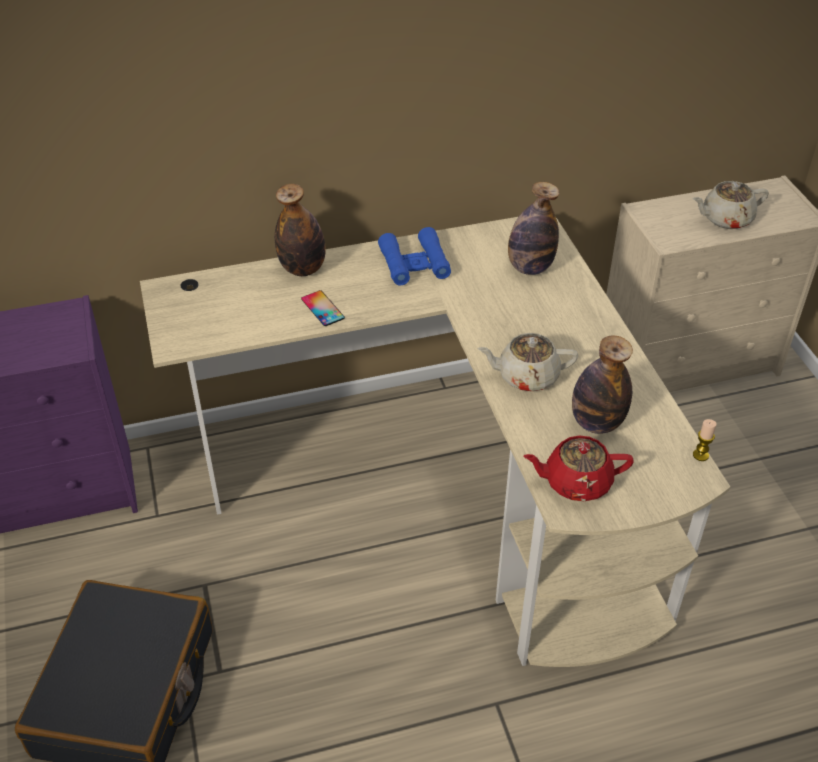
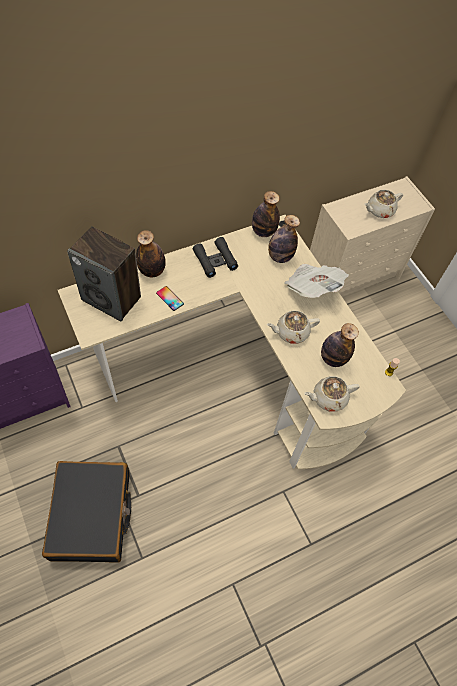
camera: 15 degrees left, 15 degrees up
blue binoculars [378,227,451,285] -> black binoculars [193,237,238,278]
red teapot [523,436,634,501] -> beige teapot [304,376,360,412]
none -> speaker [67,226,141,321]
none -> bottle [252,191,280,237]
none -> newspaper [284,264,349,298]

